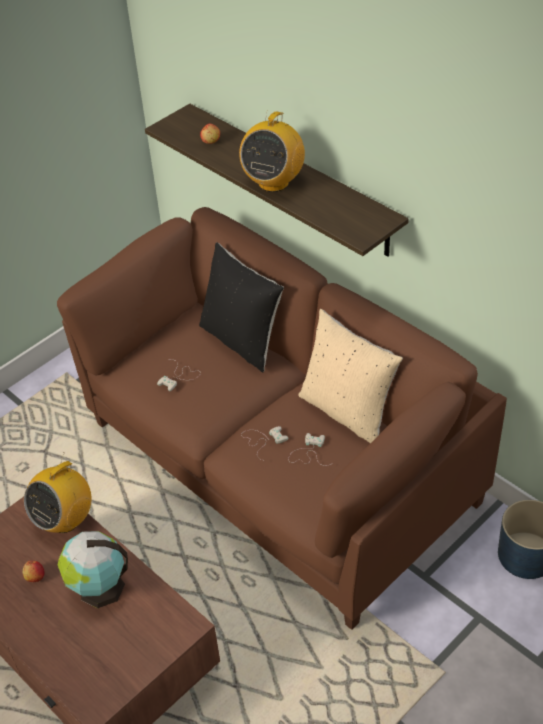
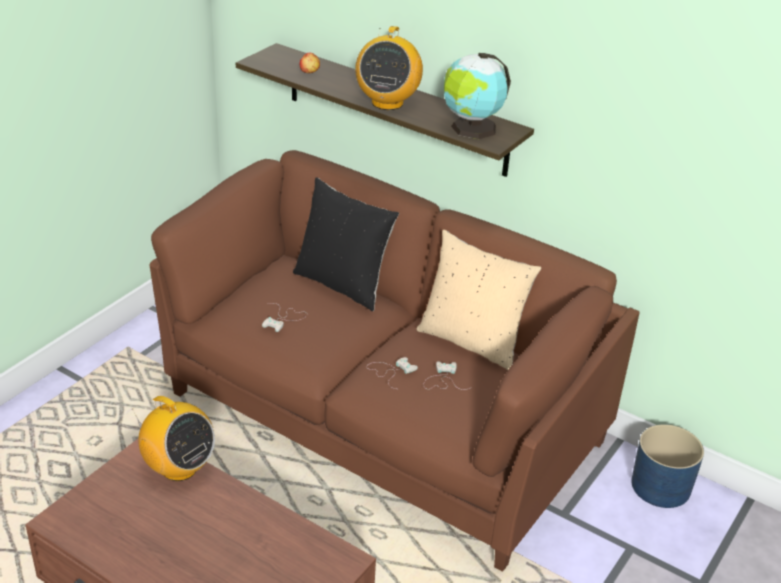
camera: 15 degrees left, 10 degrees down
apple [23,561,45,582] -> none
radio [24,452,92,533] -> radio turned 75 degrees counterclockwise [132,396,215,481]
globe [58,531,128,608] -> globe moved to [444,53,511,139]

